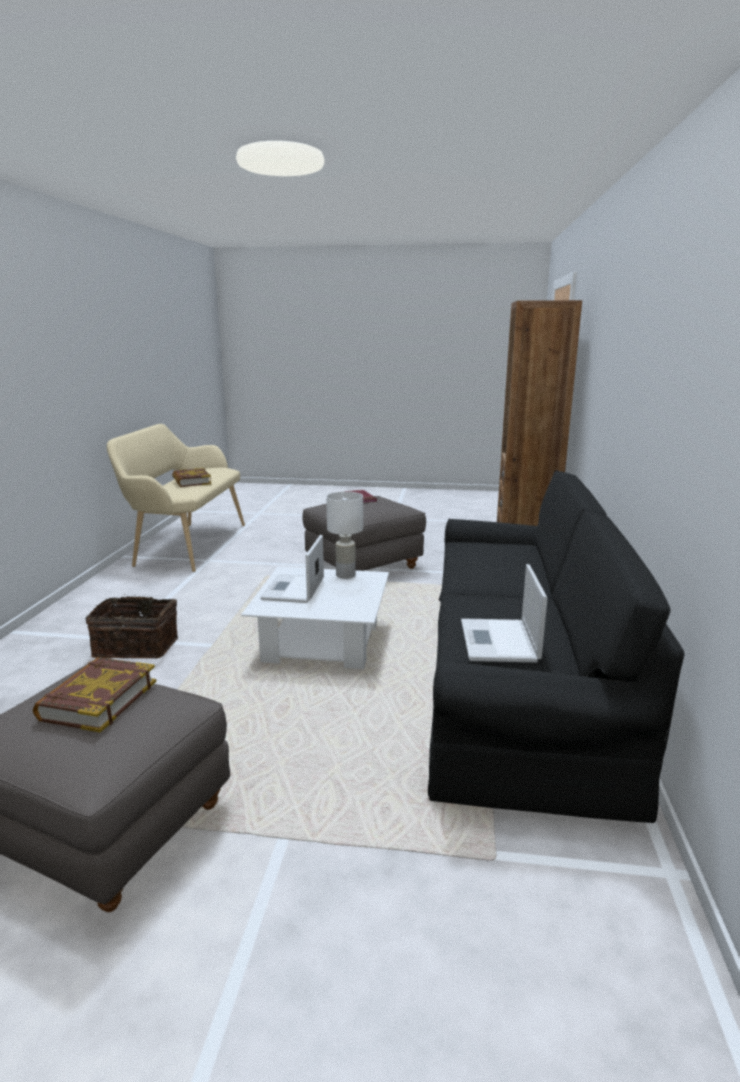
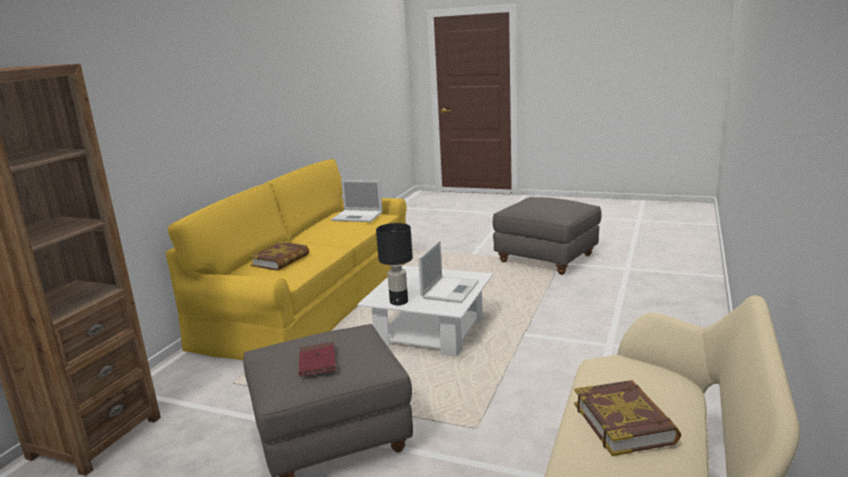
camera: 165 degrees left, 0 degrees up
book [33,657,156,732] -> book moved to [249,242,309,271]
basket [85,594,178,658] -> none
white table lamp [326,491,363,579] -> black table lamp [376,223,413,305]
black sofa [428,470,684,823] -> yellow sofa [166,159,407,360]
laptop [461,564,548,663] -> laptop turned 90 degrees clockwise [331,180,383,222]

